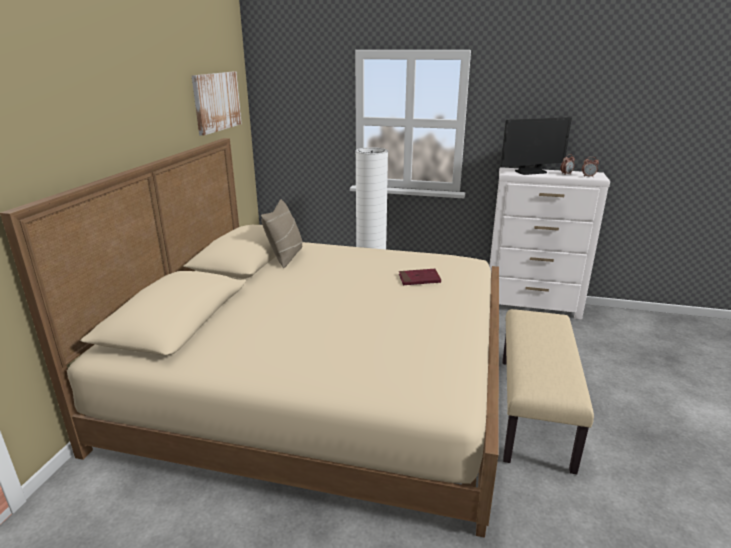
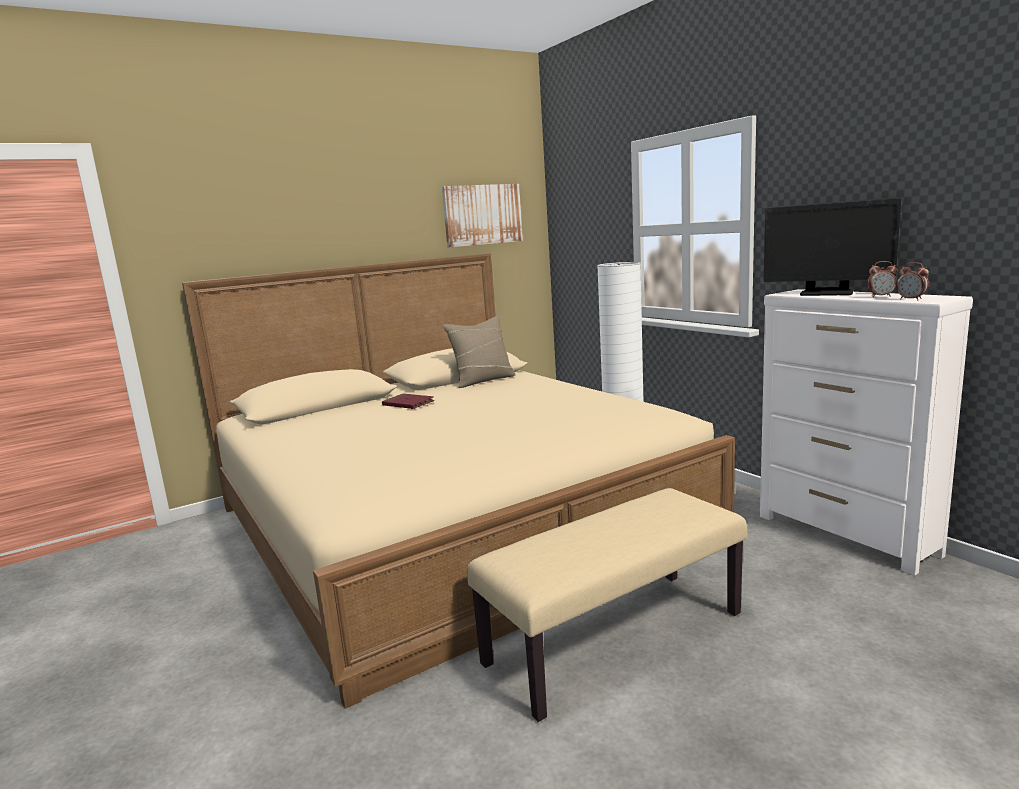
camera: 45 degrees right, 10 degrees down
red book [399,269,441,285] -> red book moved to [382,394,434,409]

